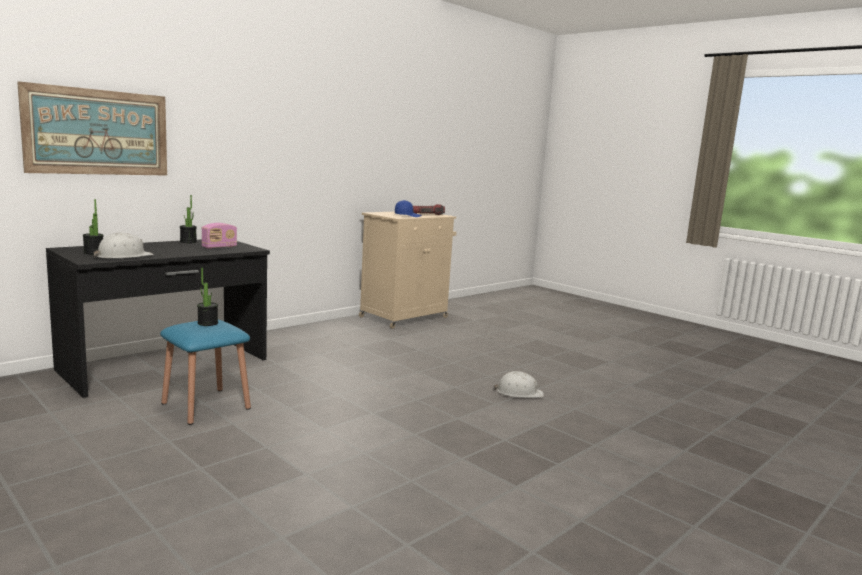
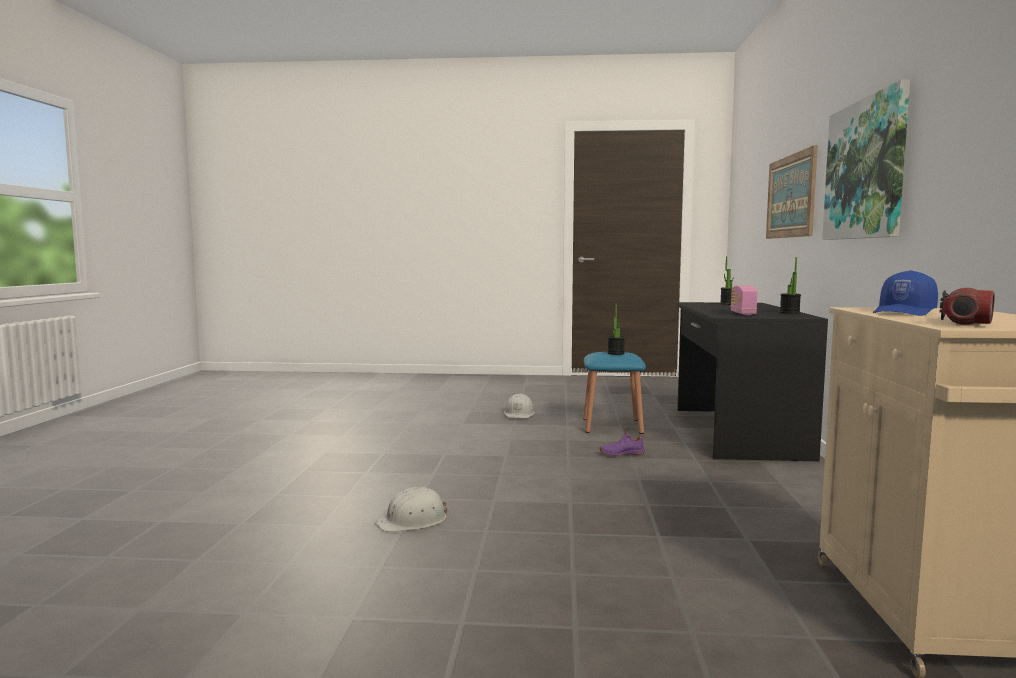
camera: 140 degrees right, 5 degrees down
white hard hat [94,233,154,258] -> white hard hat moved to [504,393,535,419]
none -> purple shoe [599,430,645,457]
none -> picture [822,80,910,240]

